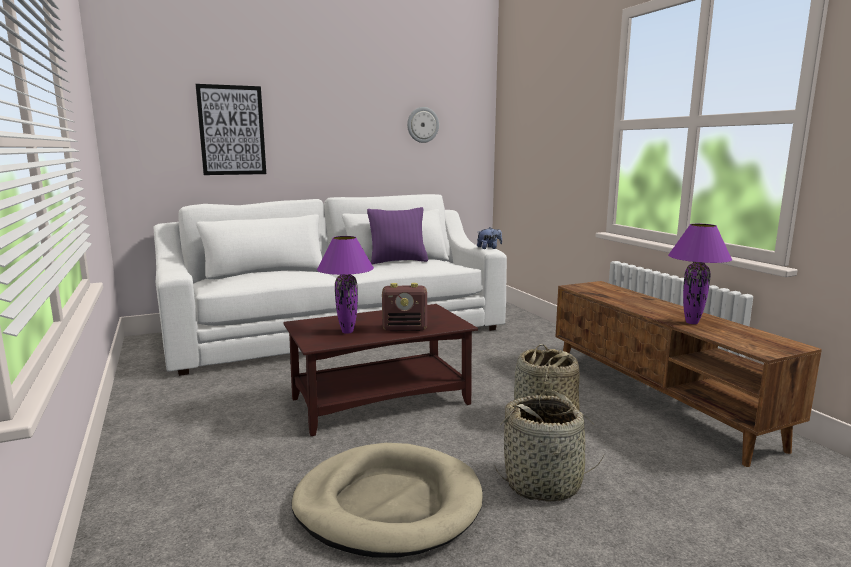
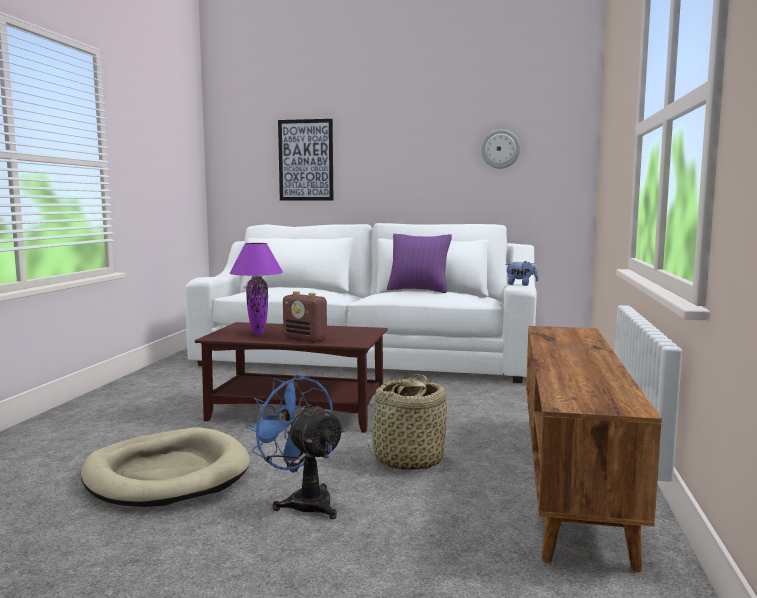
camera: 35 degrees right, 5 degrees down
basket [494,390,604,502] -> blue fan [245,375,345,519]
purple table lamp [668,224,732,324] -> none

